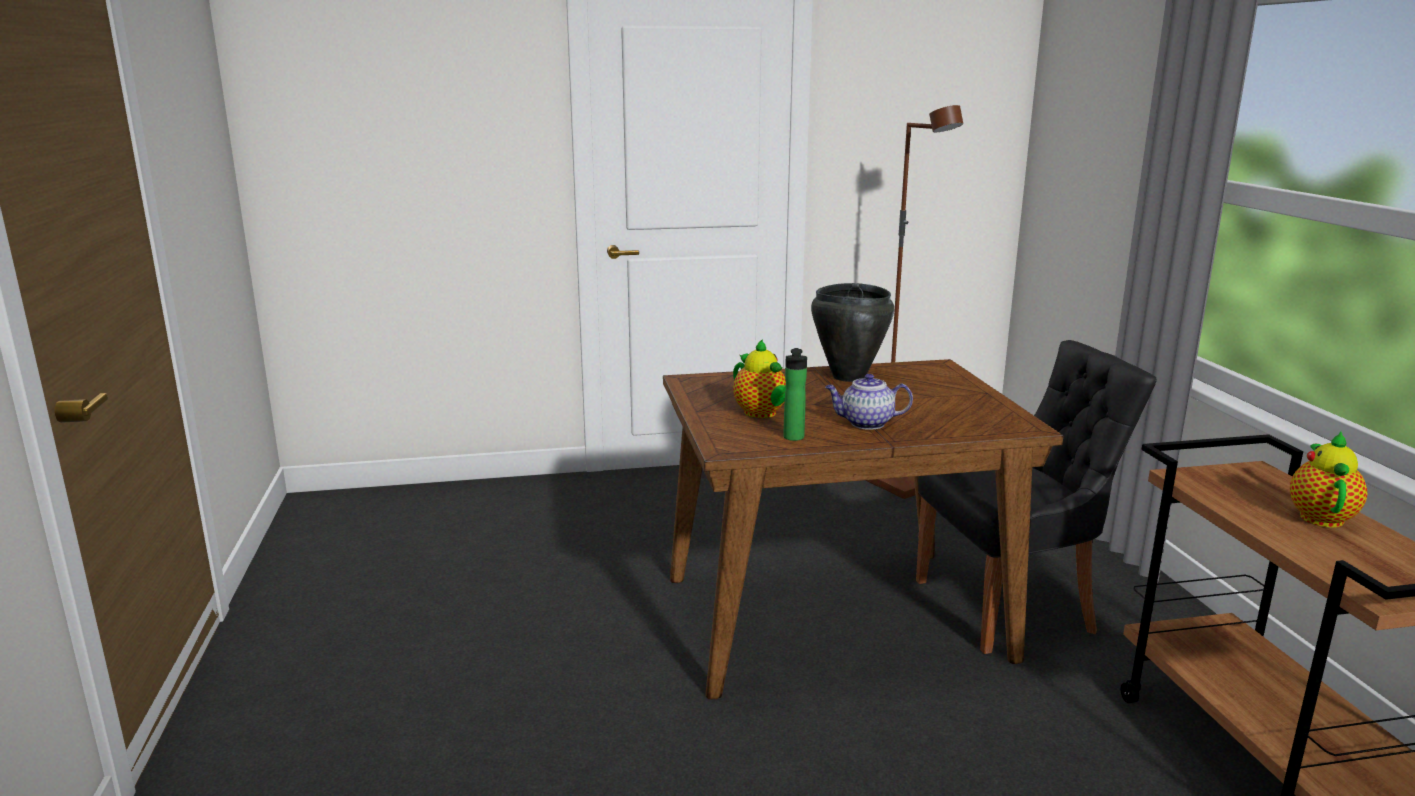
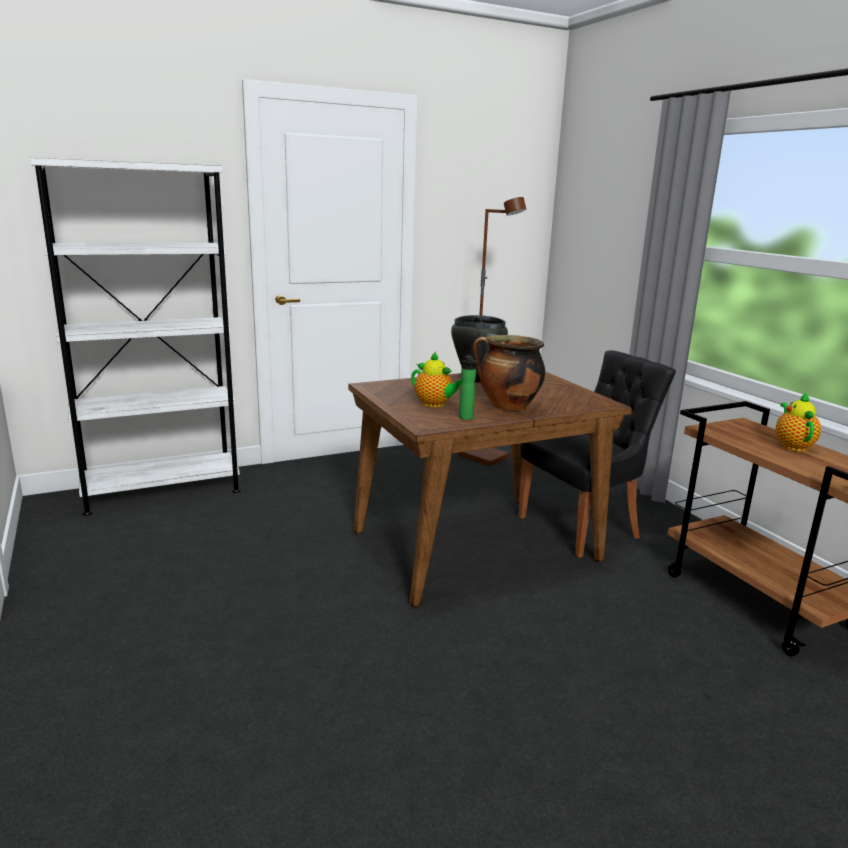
camera: 15 degrees left, 0 degrees up
teapot [825,374,913,430] -> cooking pot [473,335,545,411]
none -> white bookcase [30,158,240,516]

